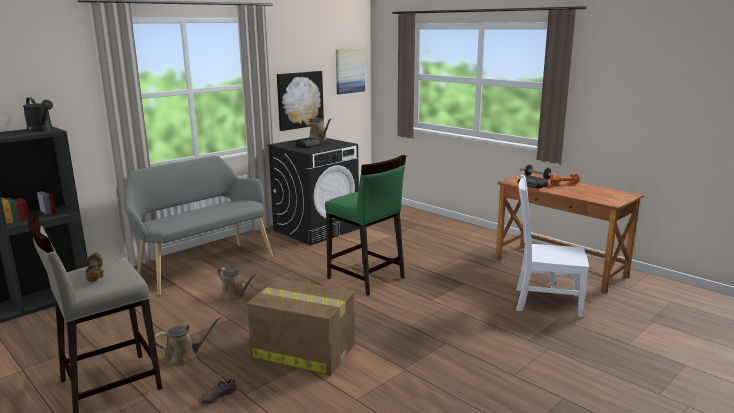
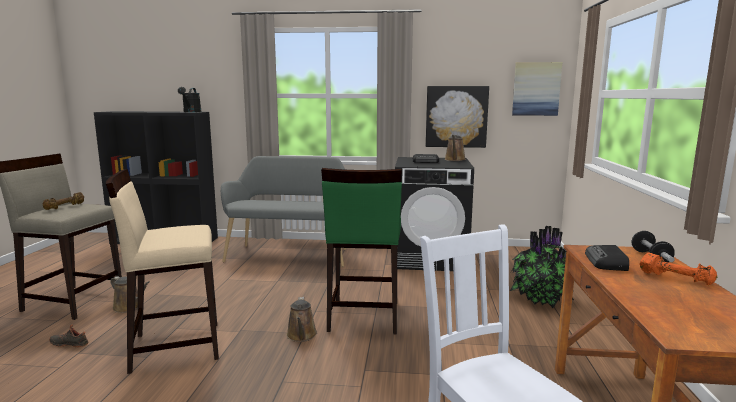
camera: 50 degrees right, 5 degrees down
brown watering can [217,267,257,300] -> brown watering can moved to [286,297,317,342]
cardboard box [247,279,355,376] -> beige stool [106,169,219,374]
none -> potted plant [510,226,574,308]

